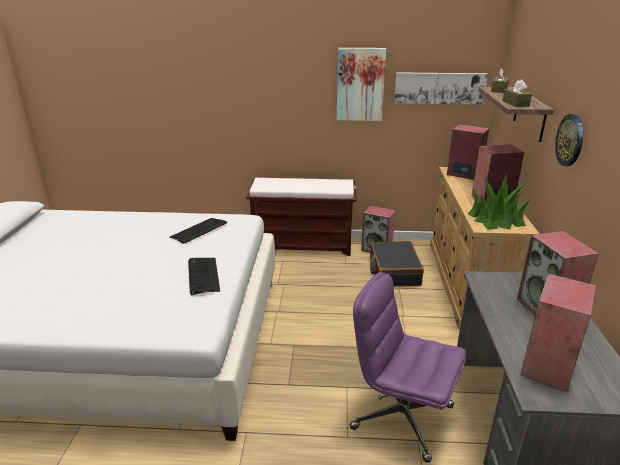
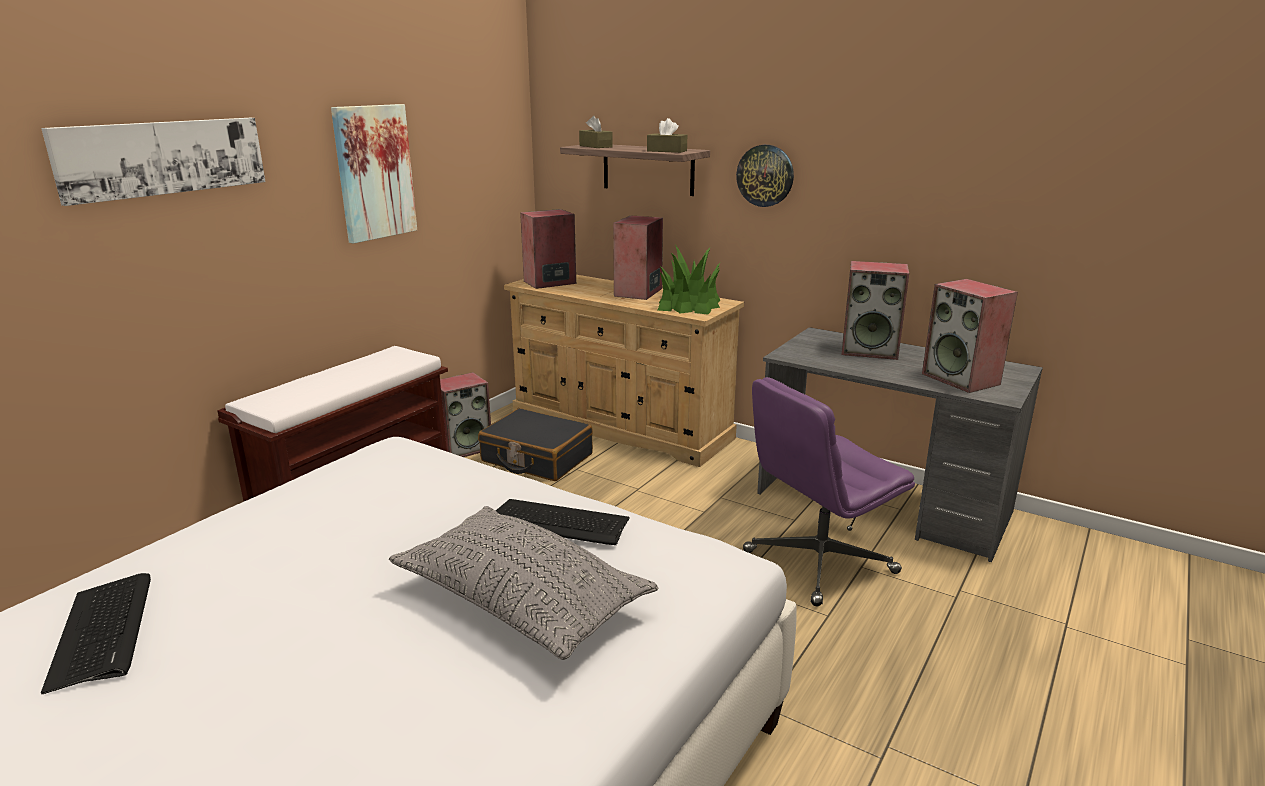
camera: 60 degrees left, 5 degrees down
keyboard [169,218,227,244] -> keyboard moved to [41,573,151,694]
picture [394,72,488,105] -> picture moved to [41,118,265,206]
none -> grey pillow [389,506,658,660]

